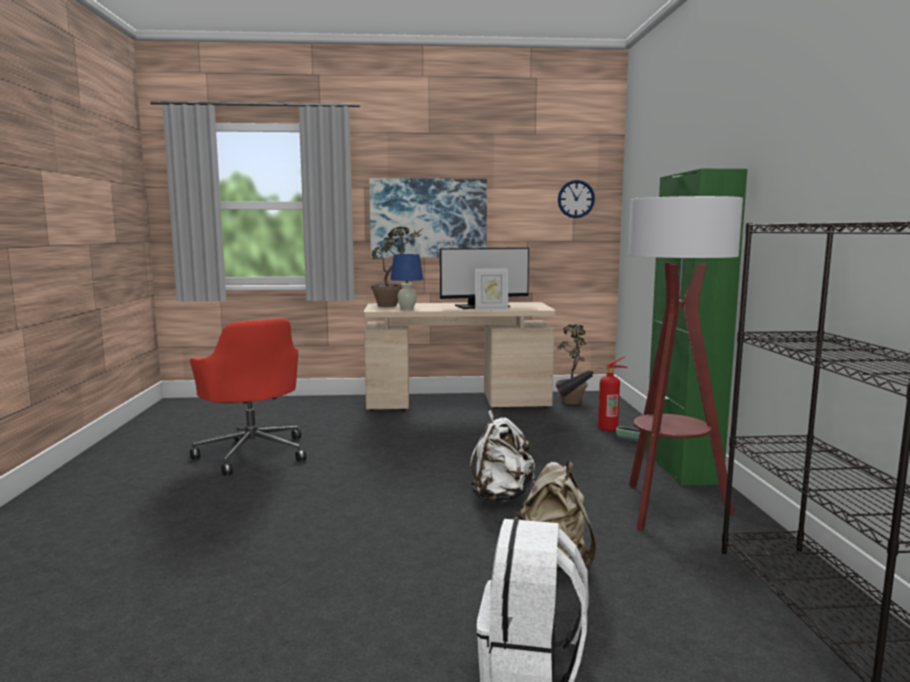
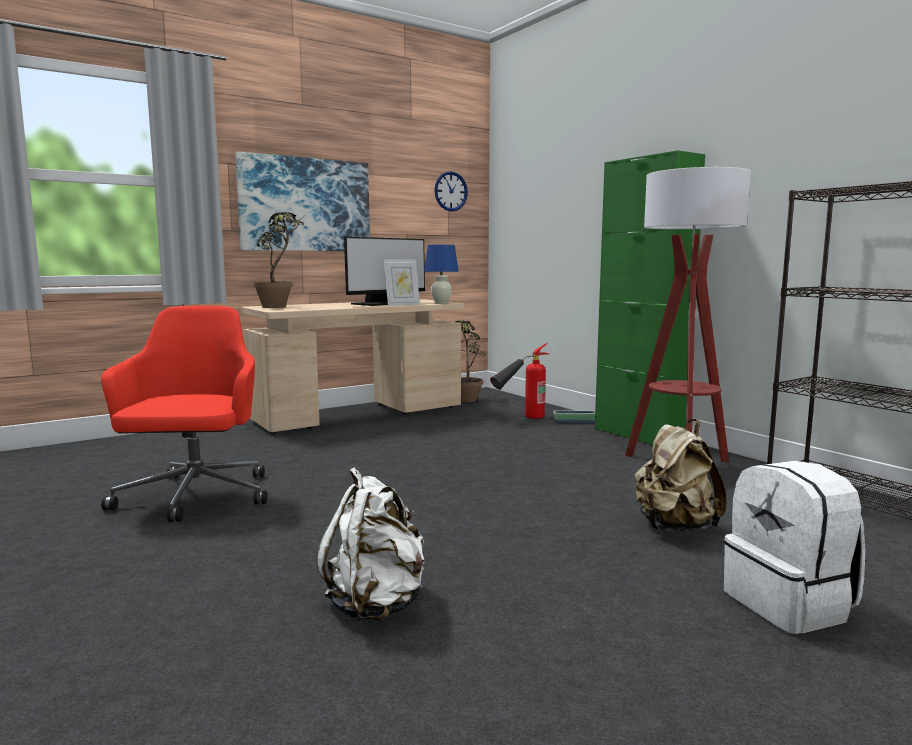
camera: 30 degrees left, 0 degrees up
red office chair [190,318,306,476] -> red office chair turned 120 degrees counterclockwise [101,305,267,522]
blue table lamp [391,254,423,310] -> blue table lamp moved to [424,245,459,304]
white backpack [470,410,535,502] -> white backpack moved to [317,467,425,621]

